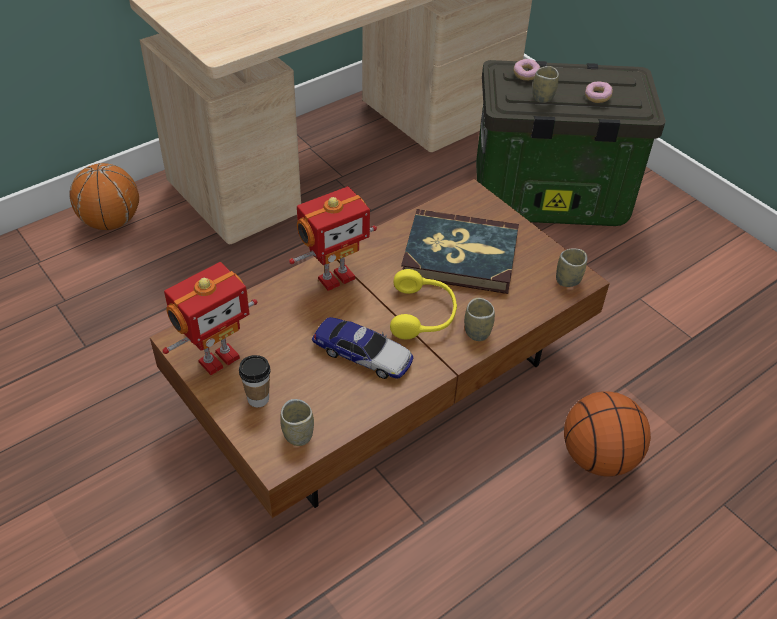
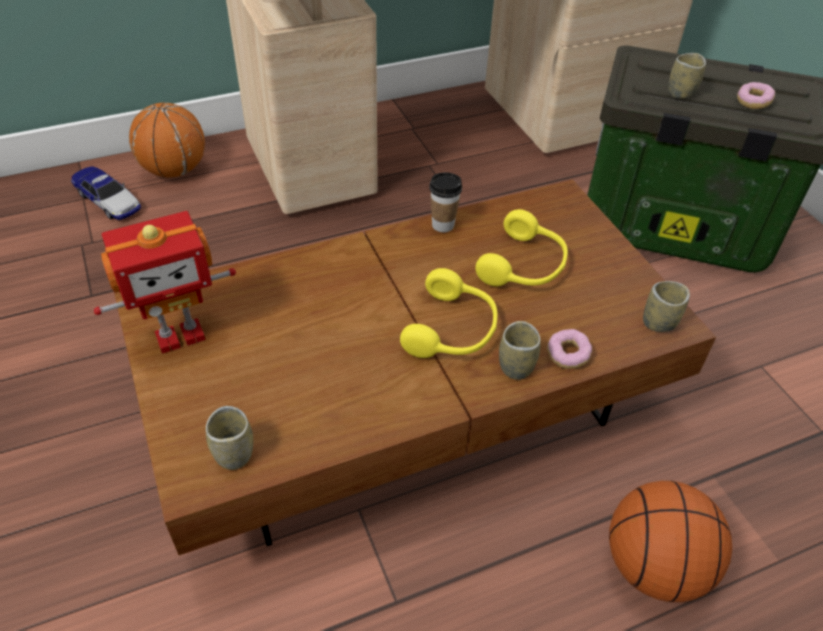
camera: 15 degrees right, 0 degrees up
cup [239,355,270,407] -> cup moved to [429,172,462,232]
toy robot [289,186,377,291] -> none
toy car [312,317,414,379] -> toy car moved to [71,166,141,220]
book [401,209,519,294] -> yellow headphones [475,209,568,286]
donut [514,59,540,81] -> donut moved to [547,329,592,369]

